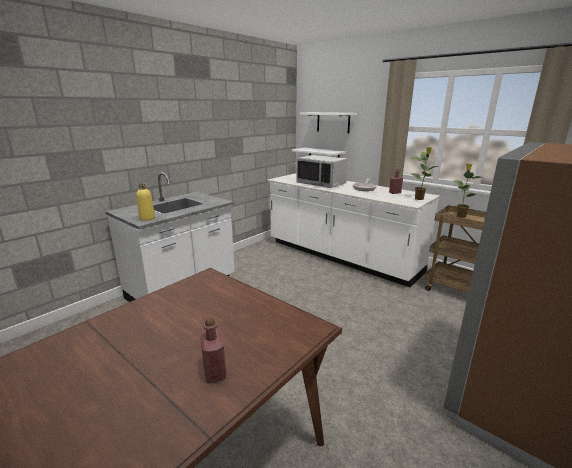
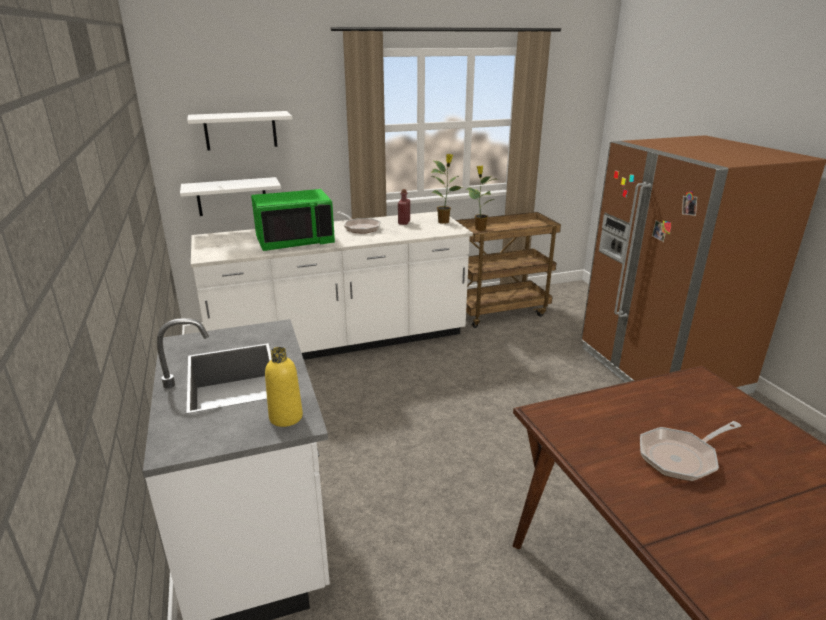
camera: 60 degrees left, 5 degrees up
red bottle [200,316,226,383] -> none
grey microwave [296,155,348,188] -> green microwave [251,189,335,251]
none -> frying pan [640,421,741,482]

